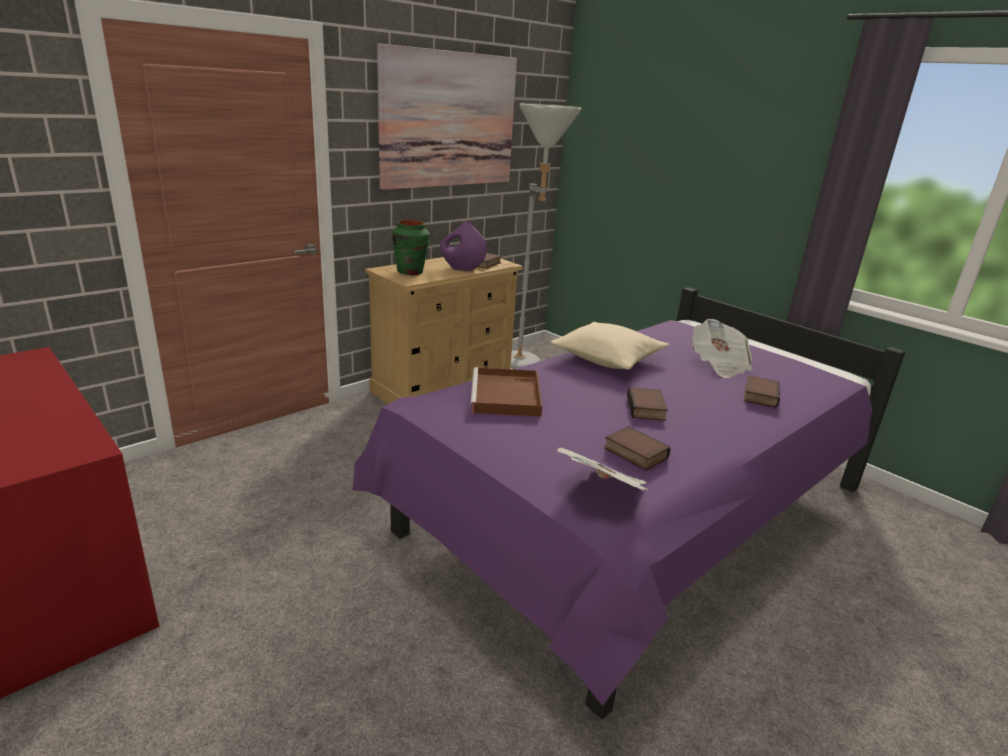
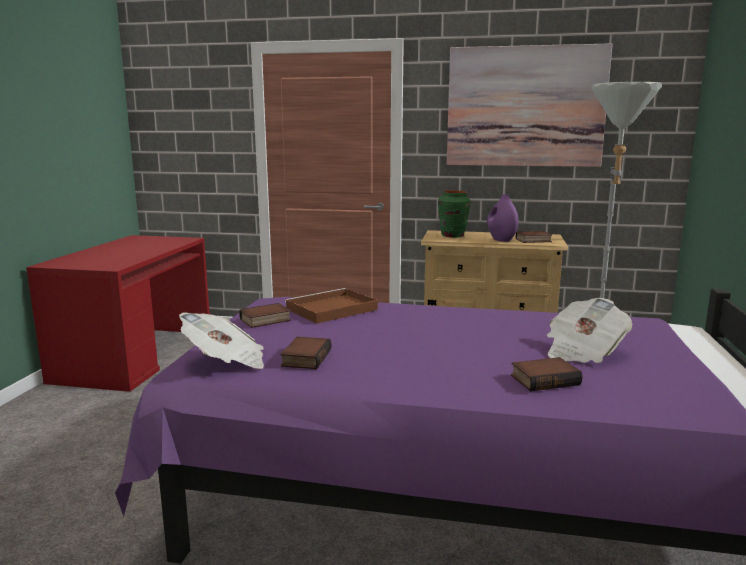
camera: 55 degrees right, 10 degrees down
beige pillow [550,322,670,370] -> none
book [627,387,668,421] -> book moved to [239,303,291,328]

